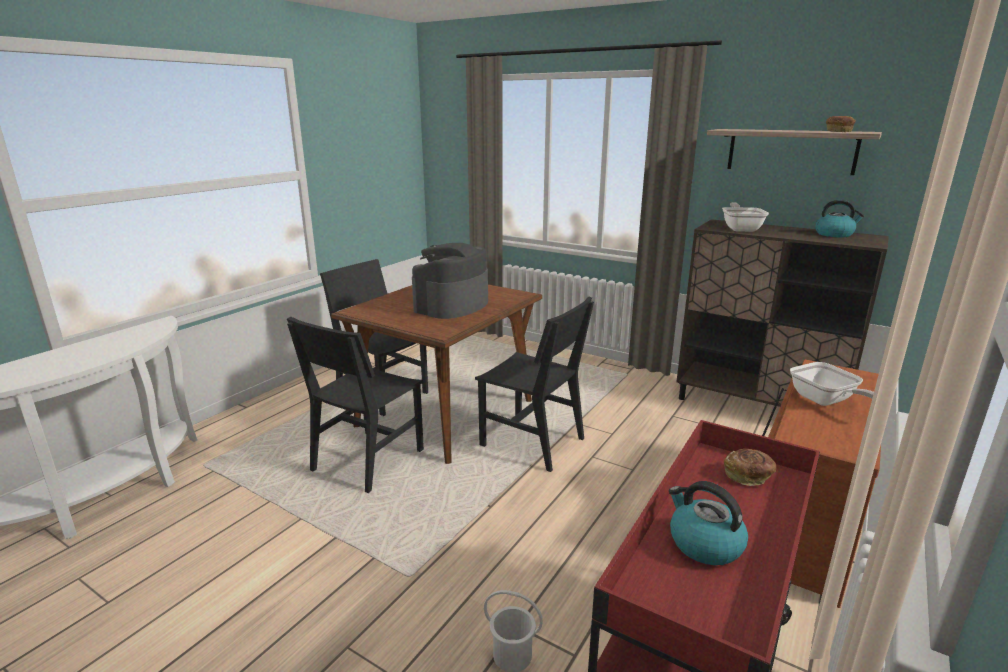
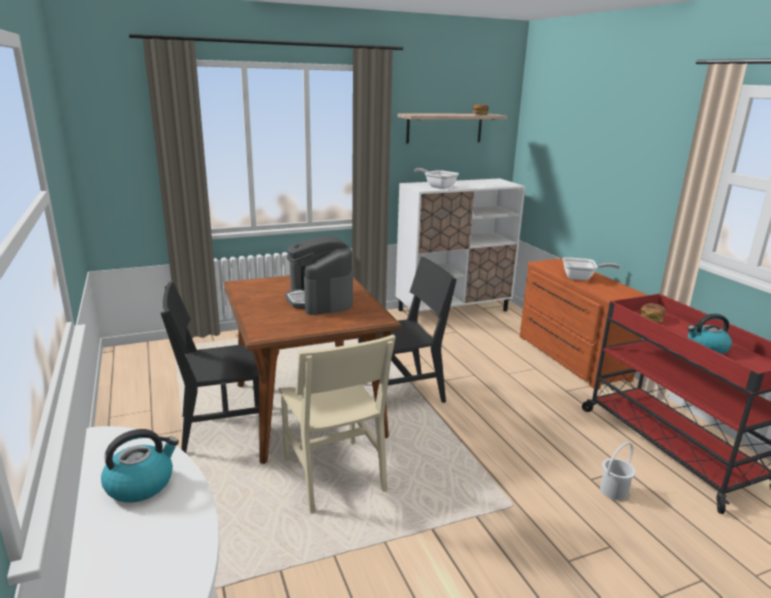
camera: 55 degrees left, 0 degrees up
black chair [287,317,424,493] -> beige chair [278,335,396,513]
brown cabinet [676,219,889,407] -> white cabinet [396,178,525,321]
kettle [815,200,865,237] -> kettle moved to [101,429,179,503]

